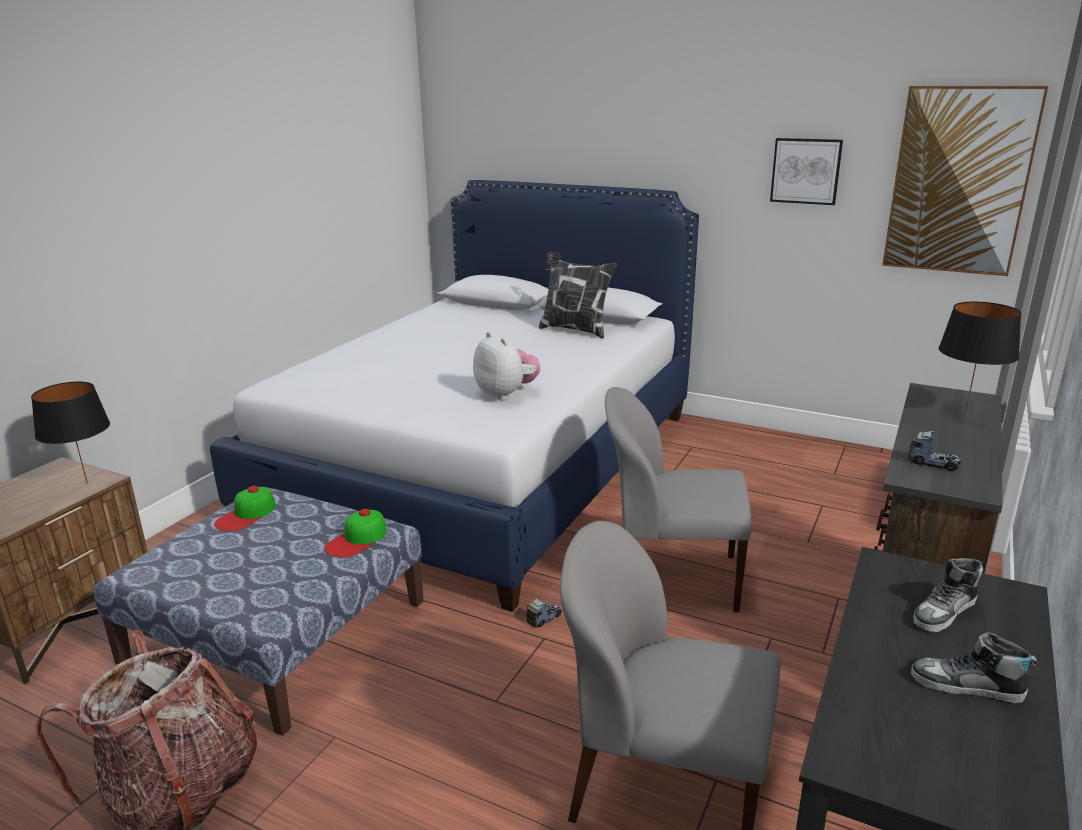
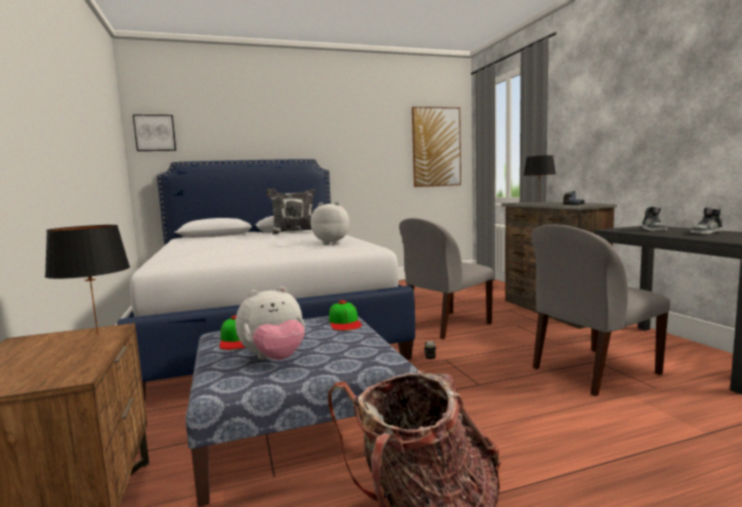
camera: 45 degrees left, 15 degrees down
picture [770,138,843,205] -> picture moved to [133,115,176,151]
none -> plush toy [236,286,305,360]

